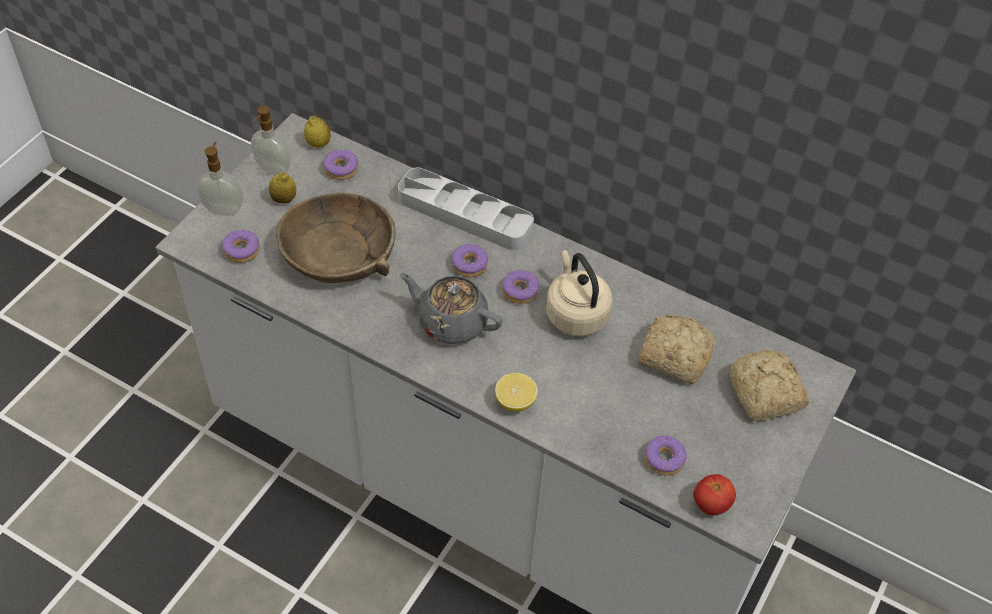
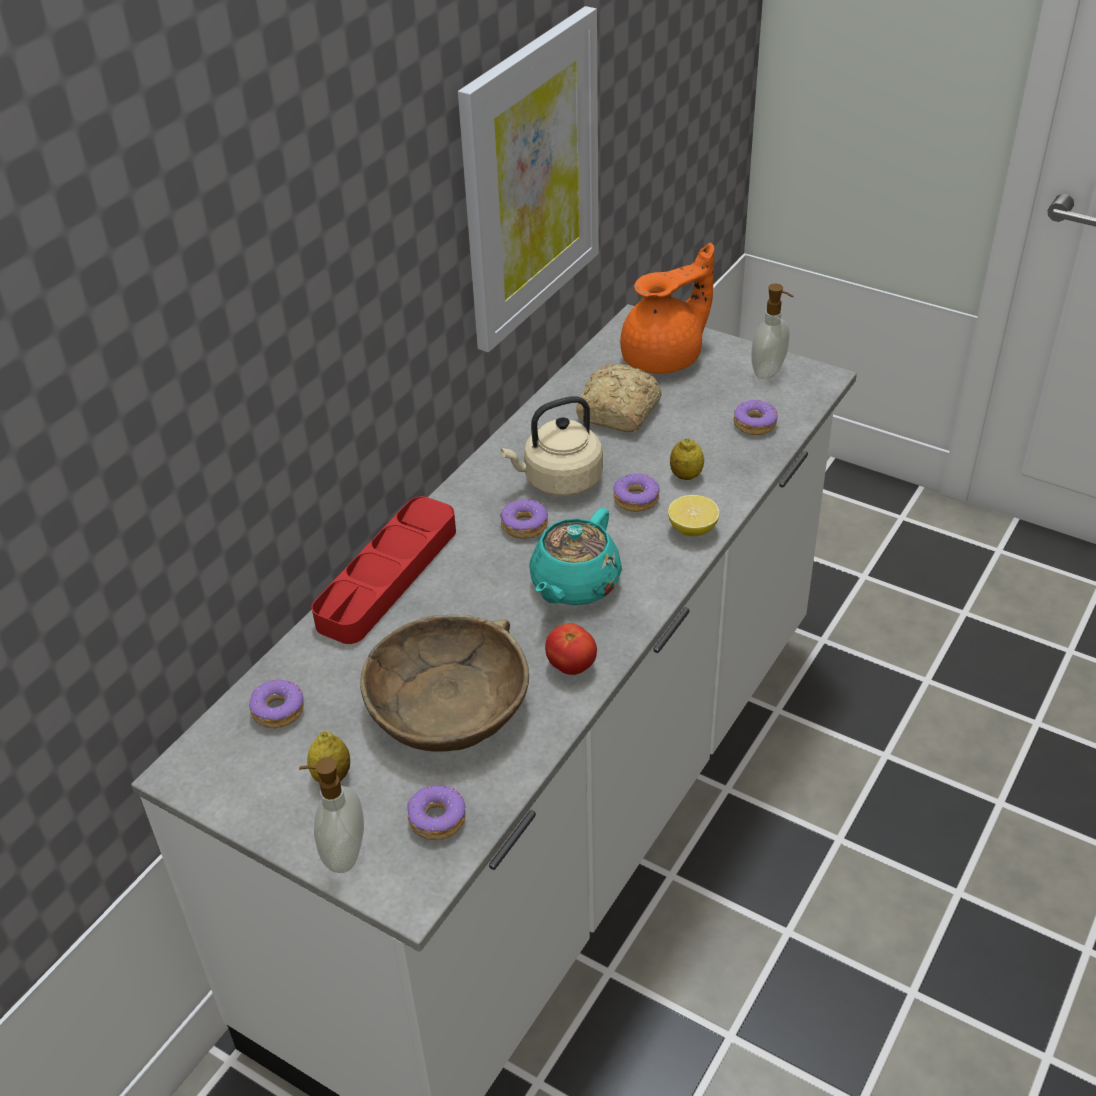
camera: 85 degrees left, 10 degrees down
soap dispenser [251,106,291,176] -> soap dispenser moved to [751,283,793,379]
lemon [304,116,330,148] -> lemon moved to [670,438,704,480]
grey tray [398,167,534,251] -> red tray [312,496,456,644]
grey teapot [399,273,503,344] -> turquoise teapot [529,508,622,605]
donut [451,244,489,278] -> donut moved to [613,474,660,512]
tomato [693,474,736,515] -> tomato moved to [545,623,597,675]
bread [728,350,809,421] -> orange teapot [620,243,714,374]
none -> picture [458,6,599,352]

